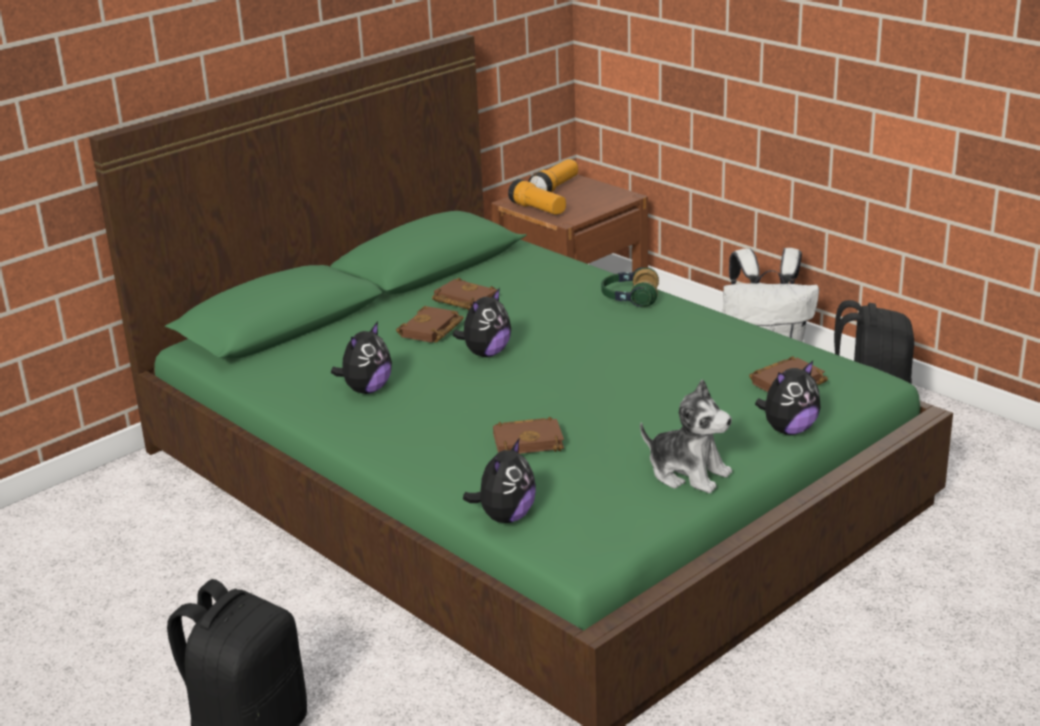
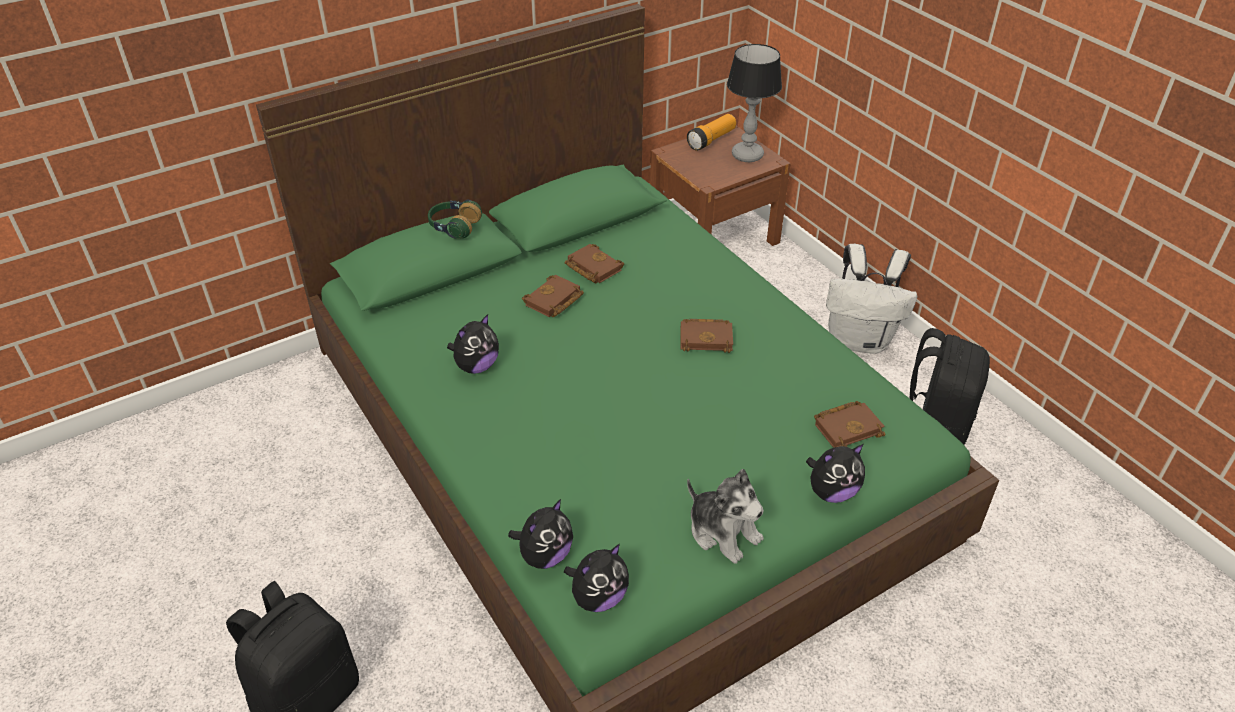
camera: 10 degrees right, 15 degrees up
plush toy [453,288,511,357] -> plush toy moved to [564,544,629,612]
brown book [493,416,564,454] -> brown book moved to [681,319,733,353]
flashlight [508,179,566,215] -> none
headphones [601,267,659,307] -> headphones moved to [428,199,482,238]
none -> table lamp [727,44,782,162]

